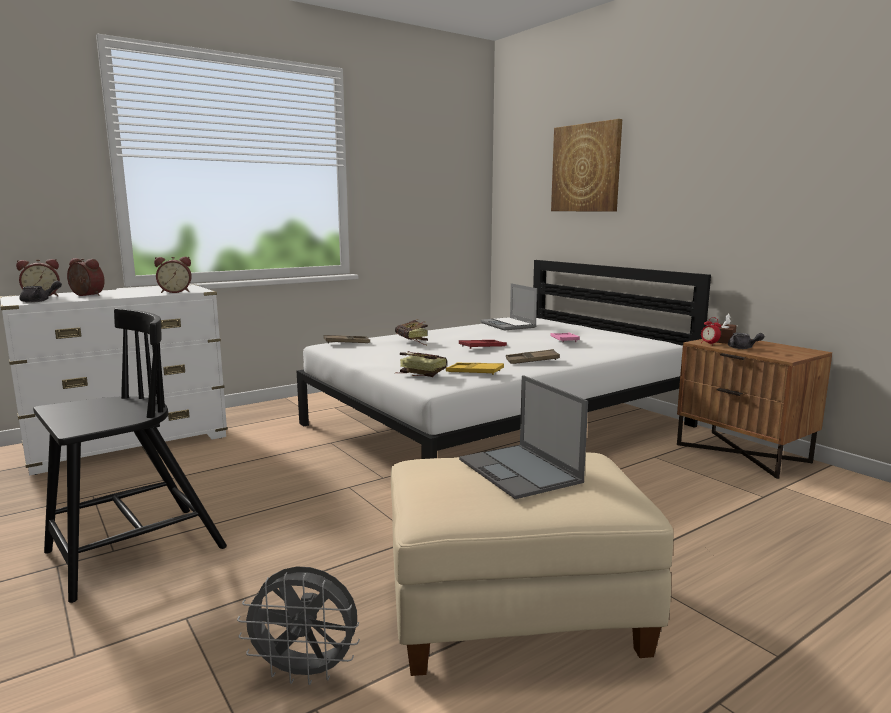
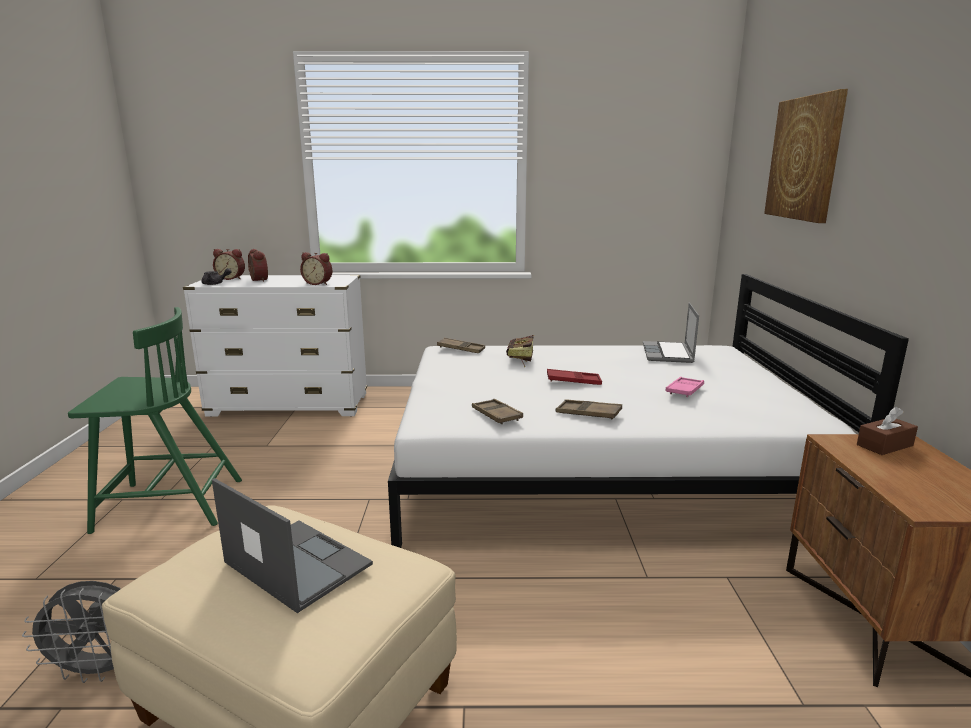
camera: 35 degrees right, 5 degrees up
black chair [33,308,227,603] -> green chair [68,307,242,534]
grey fan [237,567,360,685] -> grey fan turned 45 degrees counterclockwise [22,581,121,683]
book [395,351,447,377] -> none
yellow tray [446,363,504,375] -> brown tray [472,399,523,424]
laptop [459,375,588,499] -> laptop turned 120 degrees clockwise [212,478,373,613]
alarm clock [701,317,721,345] -> none
grey teapot [728,333,764,349] -> none

